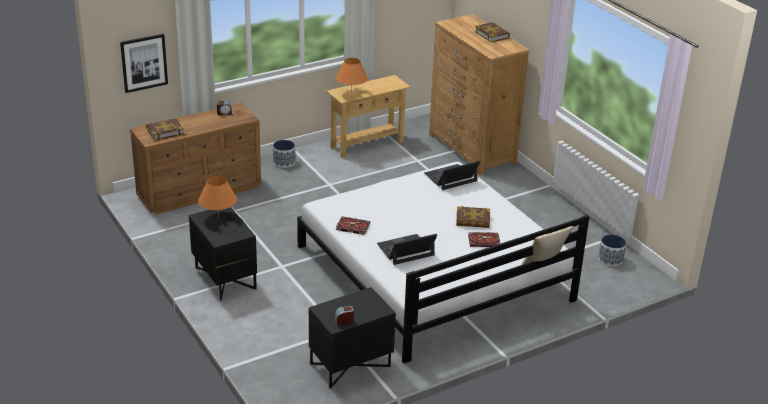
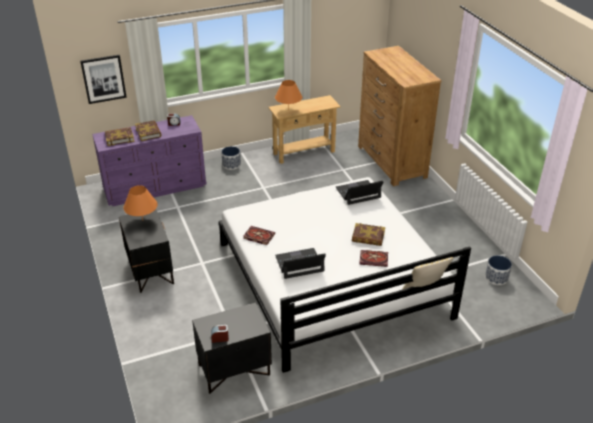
camera: 10 degrees right, 5 degrees up
brown dresser [130,103,262,215] -> purple dresser [92,115,207,206]
book [474,22,510,42] -> book moved to [135,121,161,141]

